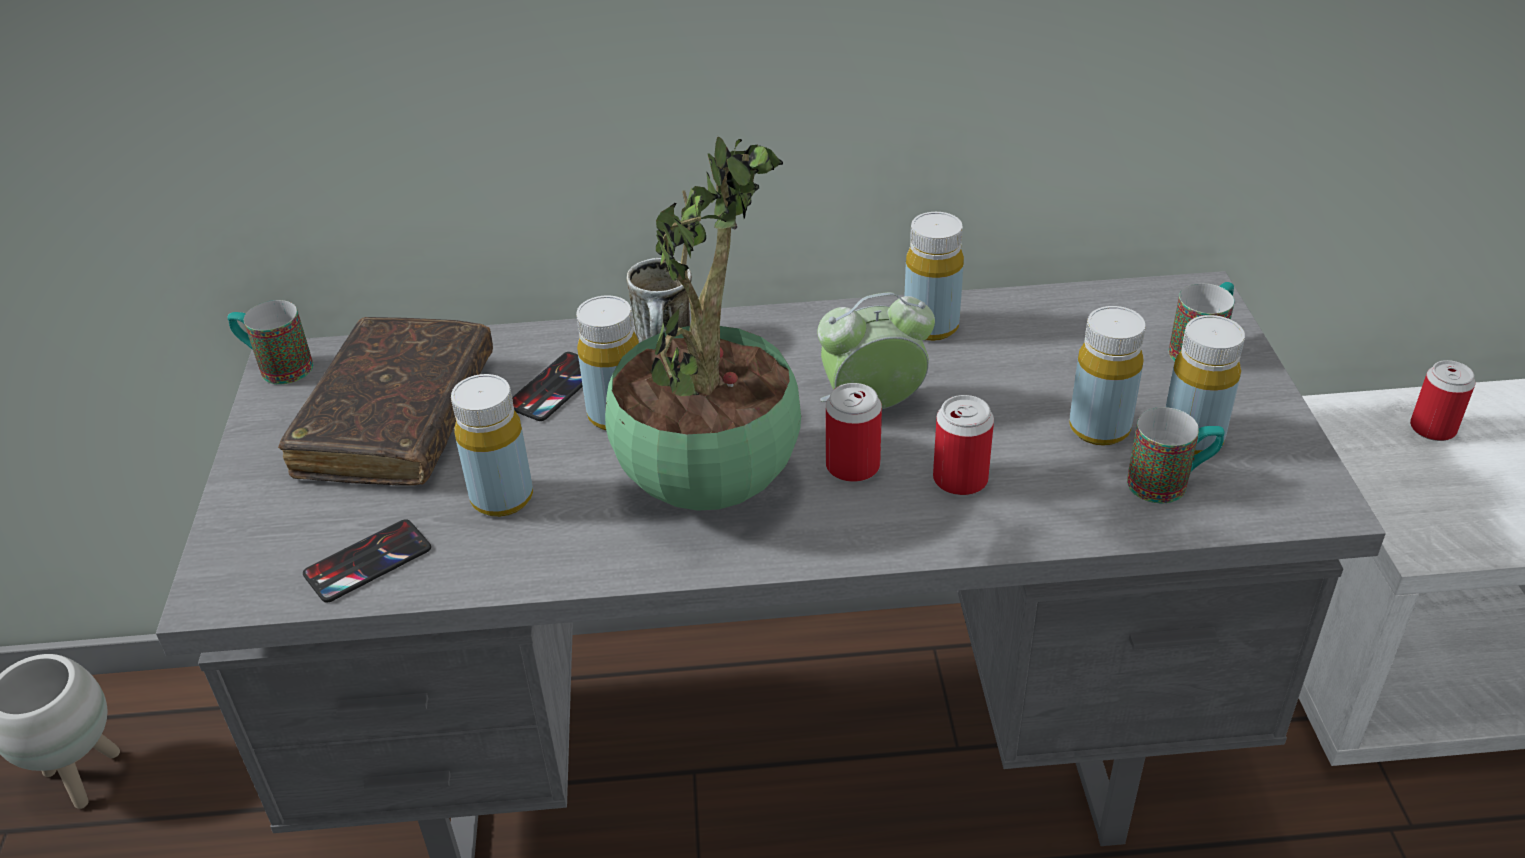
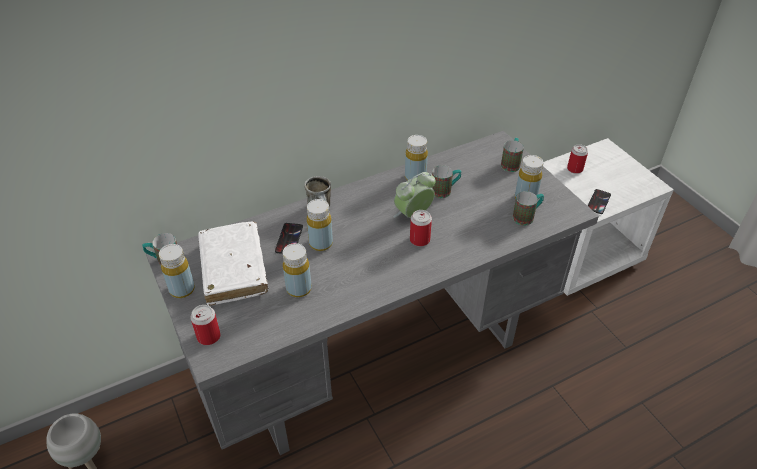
camera: 25 degrees left, 5 degrees up
brown book [278,317,493,486] -> white book [198,221,269,306]
phone [303,519,431,603] -> phone moved to [588,189,611,214]
potted plant [605,136,801,511] -> none
can [933,395,994,496] -> can moved to [191,305,221,345]
yellow bottle [1069,306,1146,446] -> yellow bottle moved to [159,244,195,298]
none -> mug [432,165,461,198]

